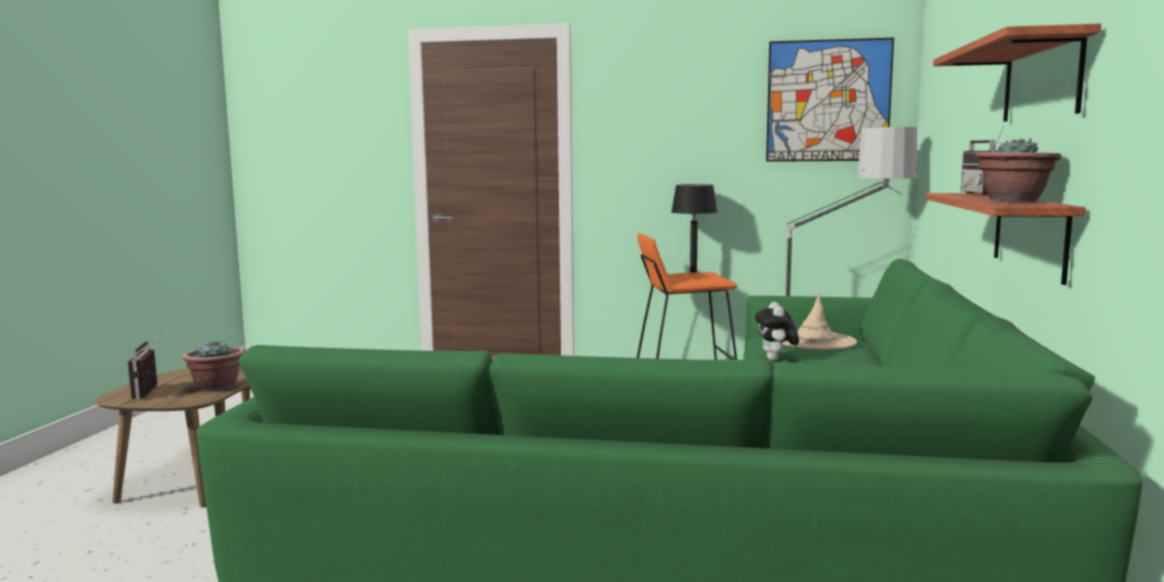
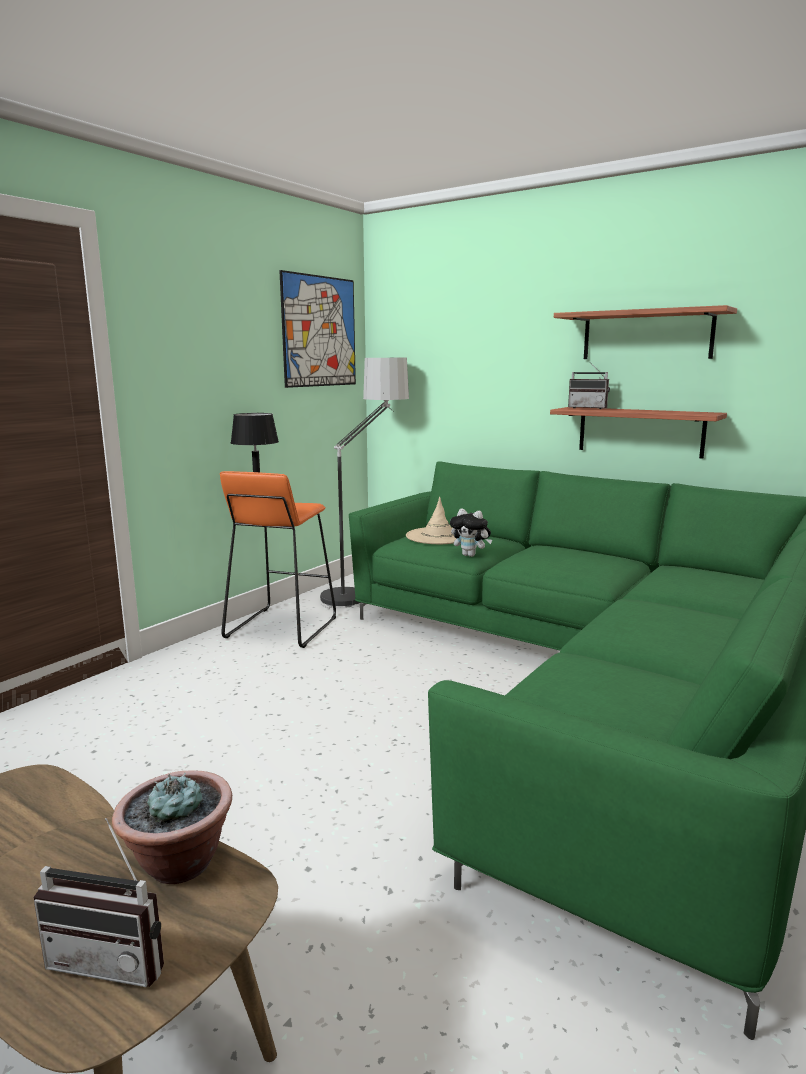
camera: 65 degrees left, 5 degrees up
potted plant [975,138,1062,202] -> none

